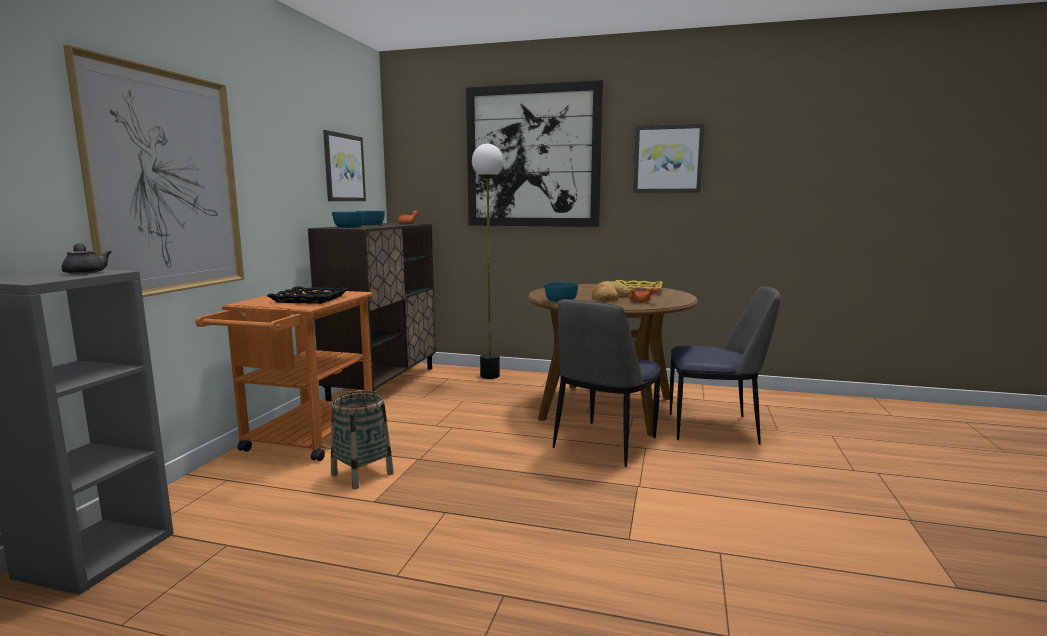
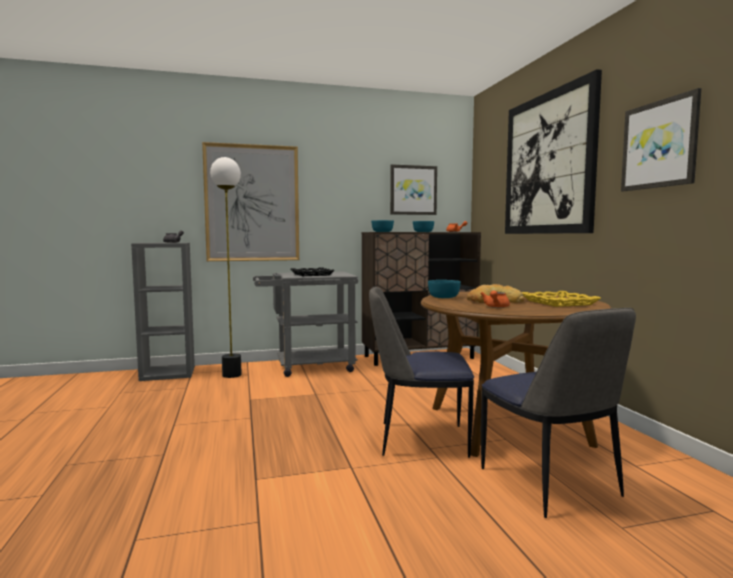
camera: 60 degrees right, 5 degrees down
orange cart [196,289,373,461] -> grey cart [253,272,358,377]
basket [331,391,394,489] -> none
floor lamp [472,144,503,379] -> floor lamp moved to [210,157,242,378]

